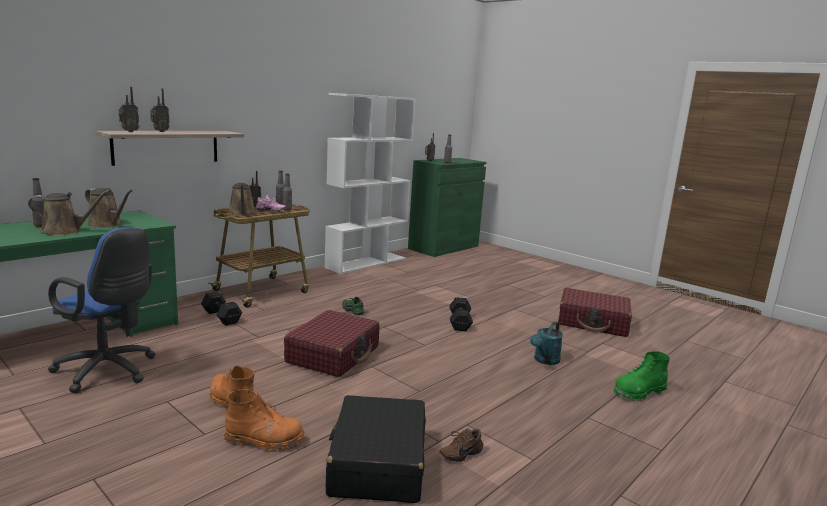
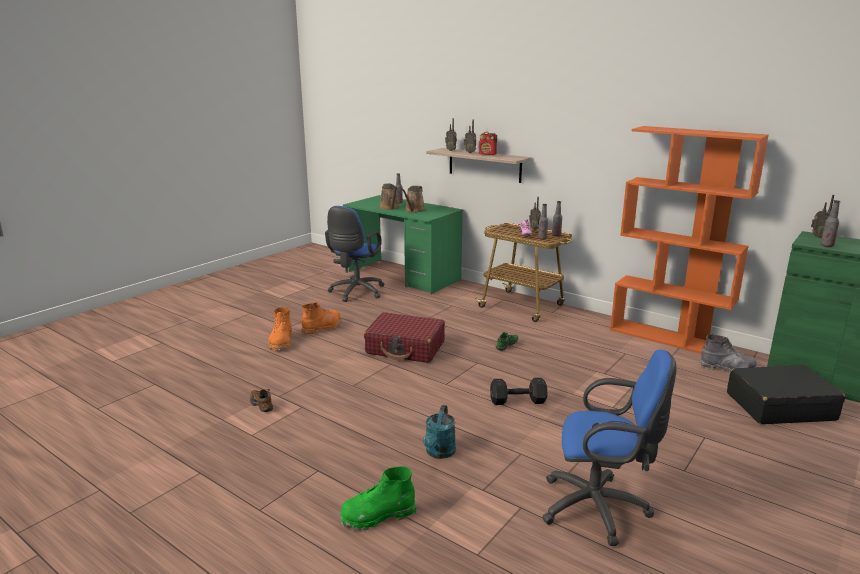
camera: 85 degrees right, 5 degrees up
black dumbbell [201,291,242,326] -> none
brown watering can [228,183,256,216] -> none
white bookcase [325,93,416,274] -> orange bookcase [610,126,769,354]
black suitcase [326,395,426,503] -> black suitcase moved to [727,365,845,424]
turquoise watering can [530,322,563,365] -> turquoise watering can turned 105 degrees counterclockwise [423,405,456,459]
red suitcase [558,288,632,337] -> blue office chair [542,349,676,546]
green boot [613,351,670,401] -> green boot turned 75 degrees counterclockwise [340,466,417,530]
none -> radio [479,132,497,155]
none -> grey boot [699,334,757,374]

